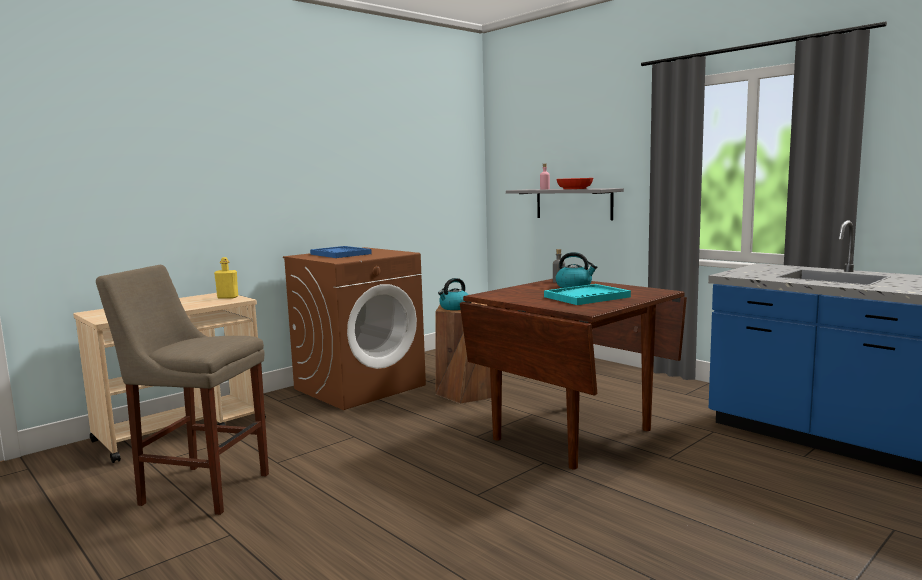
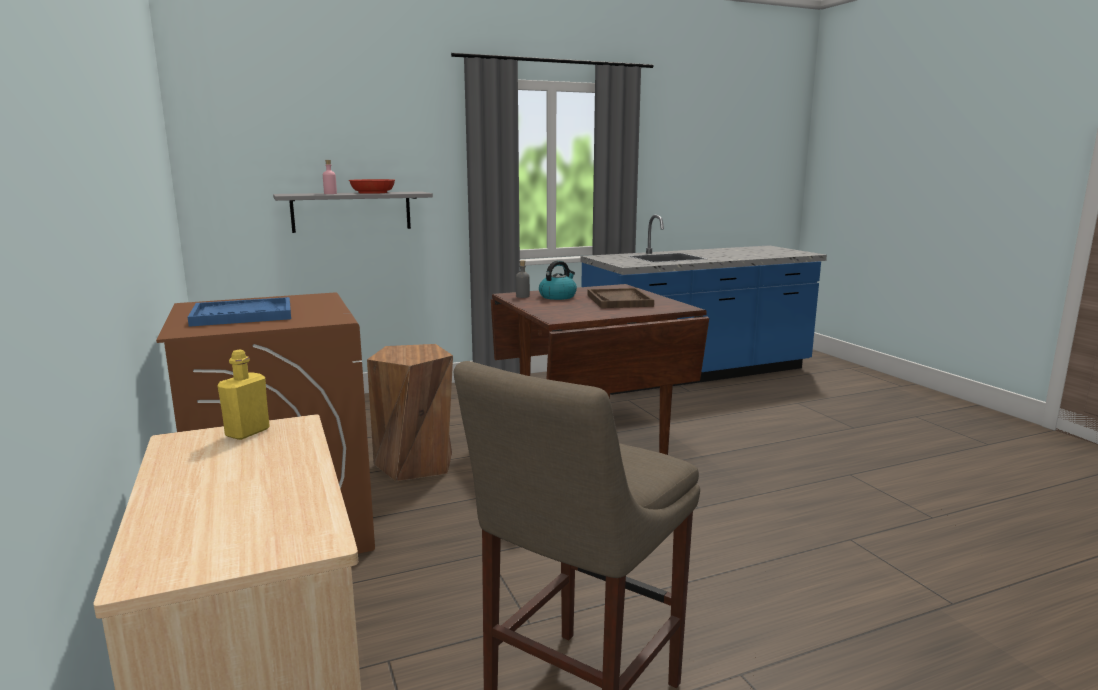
camera: 70 degrees left, 5 degrees up
kettle [438,278,468,310] -> none
turquoise tray [544,284,631,305] -> brown tray [587,288,654,308]

